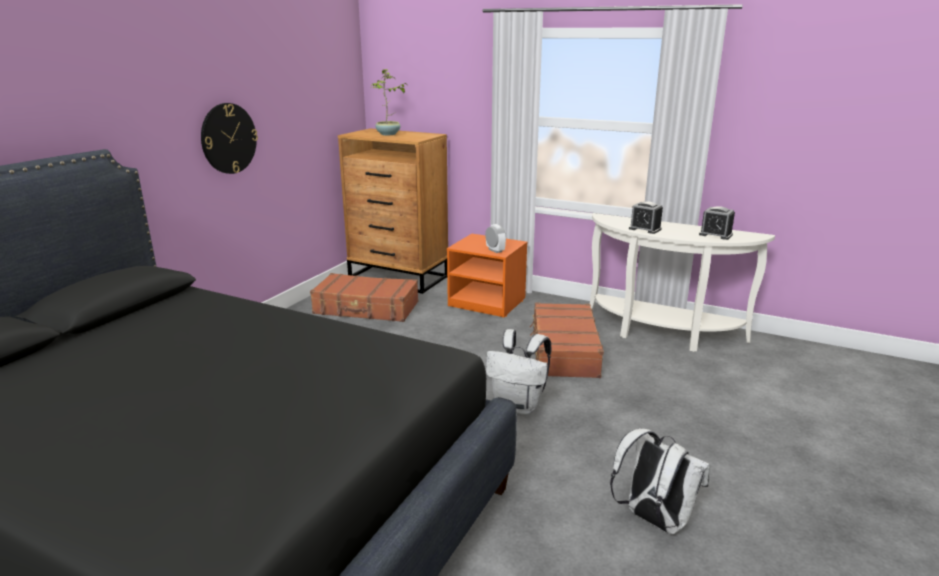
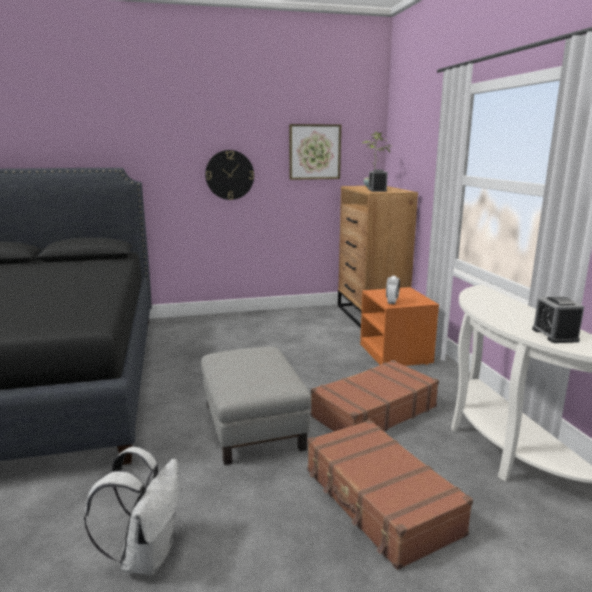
camera: 50 degrees right, 5 degrees down
brown suitcase [310,273,418,322] -> brown suitcase moved to [307,420,473,570]
white backpack [486,329,551,415] -> grey ottoman [201,347,311,465]
alarm clock [629,201,663,234] -> alarm clock moved to [368,169,388,192]
none -> picture [289,124,341,180]

